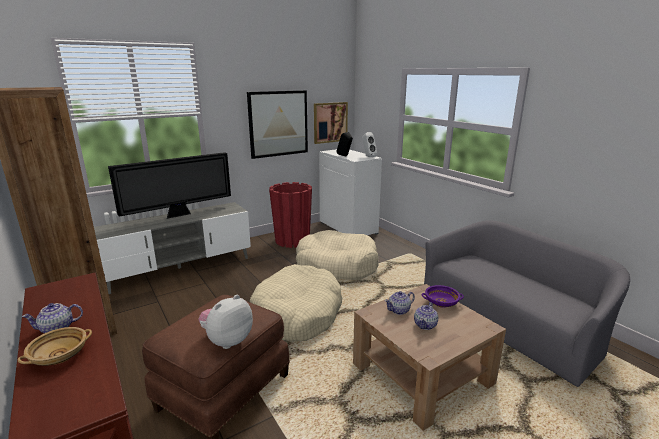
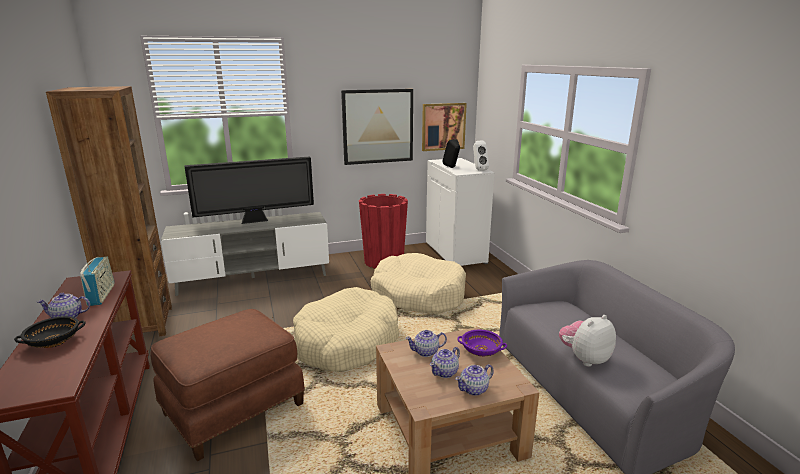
camera: 15 degrees right, 0 degrees up
beige bowl [18,327,92,366] -> black bowl [14,316,86,348]
plush toy [199,295,253,349] -> plush toy moved to [559,315,616,367]
none -> radio [80,257,114,306]
none -> teapot [455,364,494,396]

